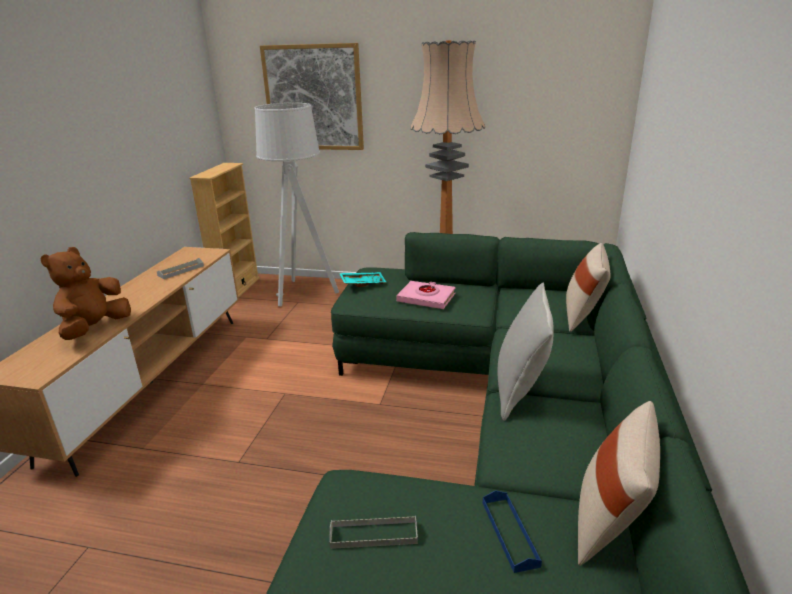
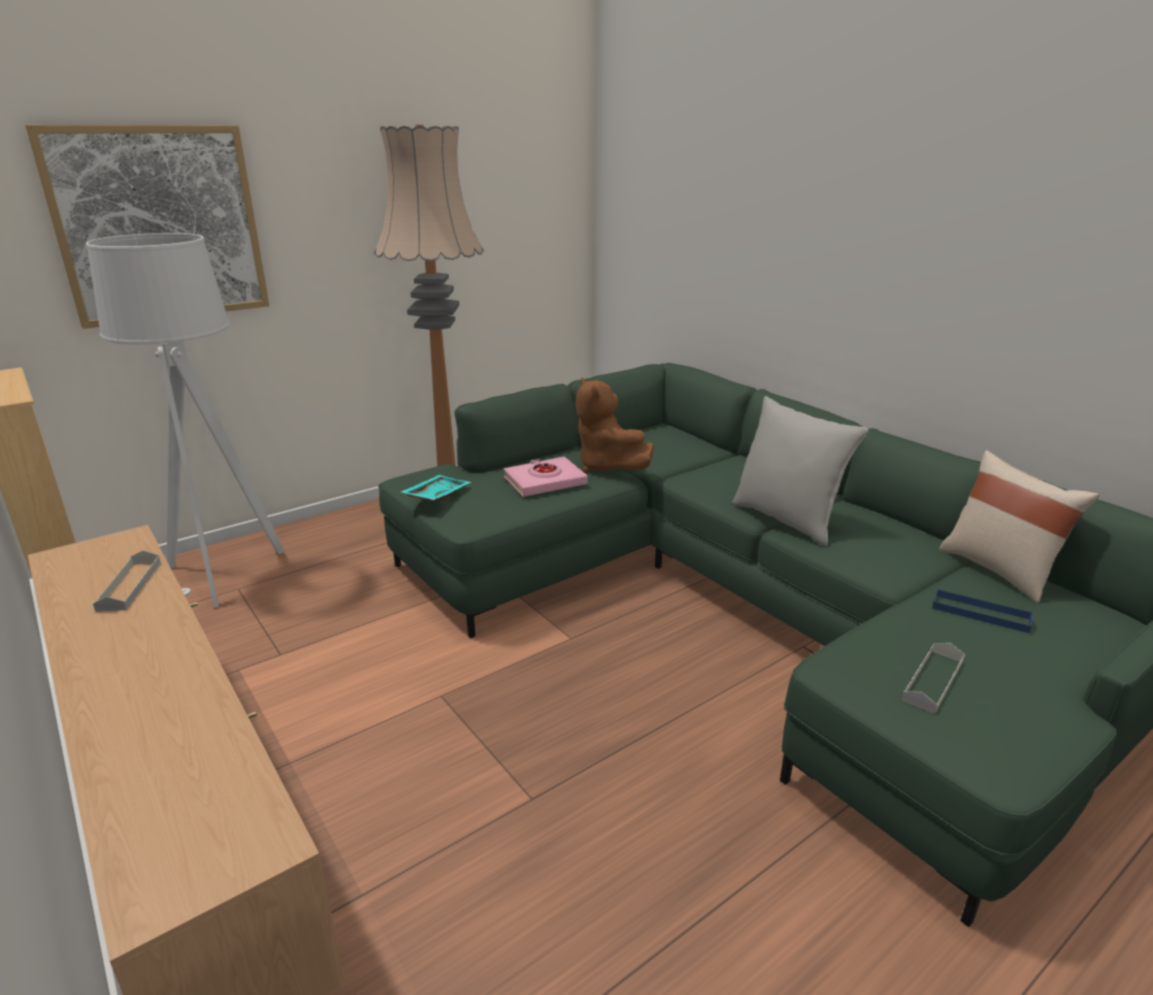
camera: 50 degrees left, 0 degrees up
brown plush toy [40,247,131,340] -> brown plush toy moved to [575,378,654,473]
beige pillow [566,243,611,332] -> none

